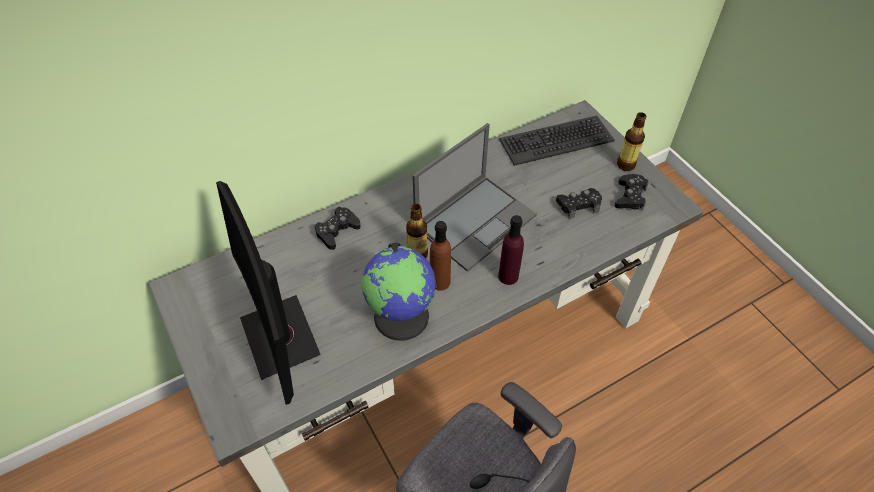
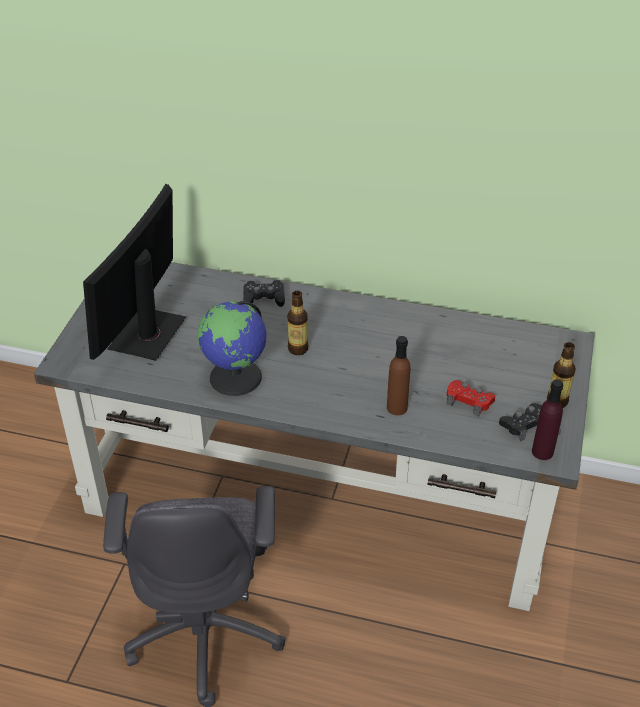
camera: 45 degrees right, 10 degrees down
laptop [412,123,537,272] -> none
brown bottle [430,221,451,290] -> brown bottle moved to [387,336,411,415]
purple bottle [498,215,524,285] -> purple bottle moved to [532,379,563,460]
keyboard [499,115,615,166] -> none
black game controller [556,188,602,219] -> red game controller [447,380,495,416]

